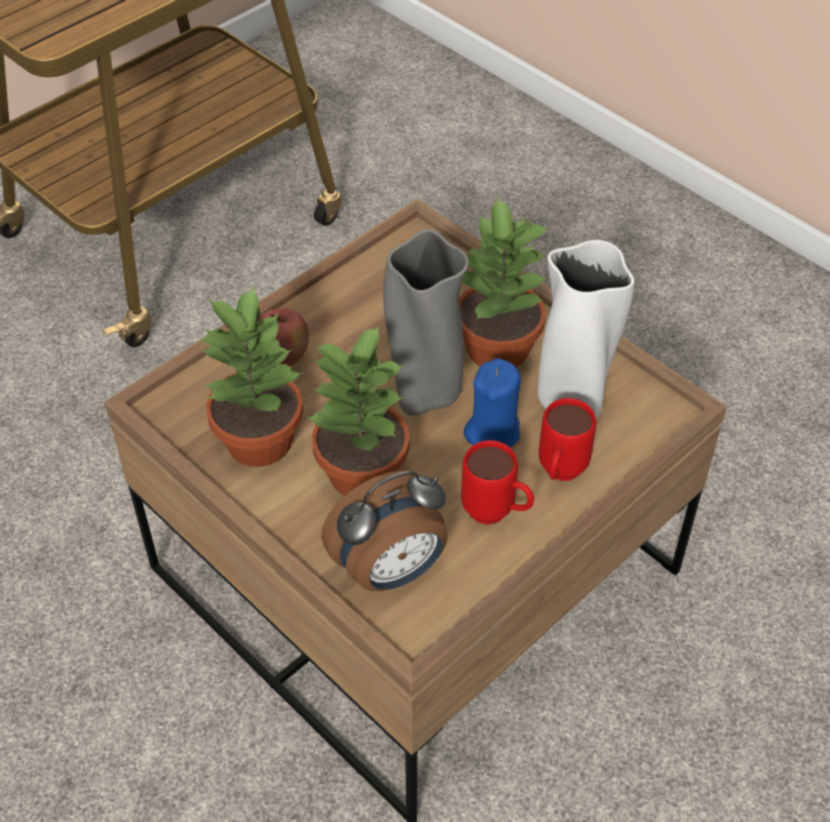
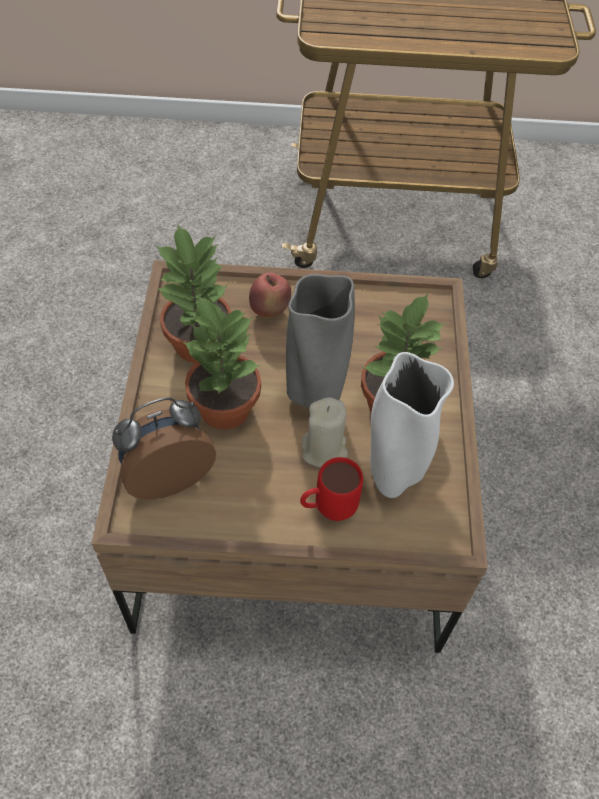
camera: 45 degrees right, 5 degrees up
alarm clock [321,470,448,591] -> alarm clock turned 135 degrees clockwise [112,398,216,500]
red mug [461,440,534,525] -> none
blue candle [464,358,521,447] -> beige candle [302,397,348,468]

